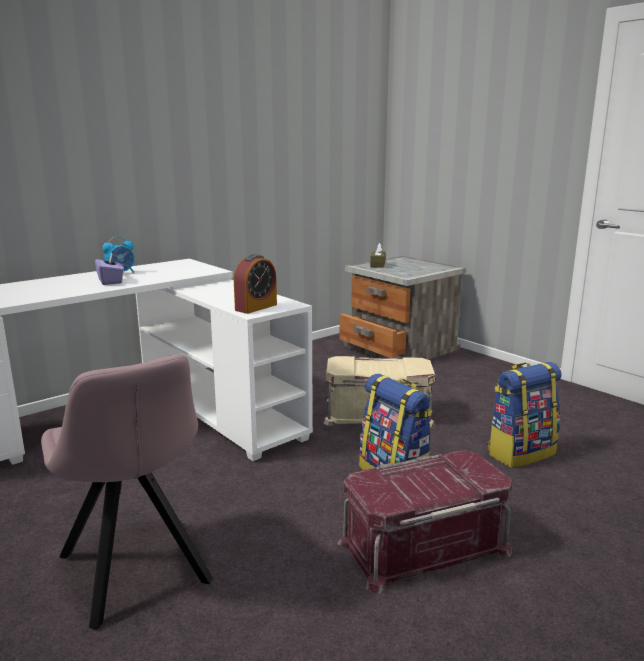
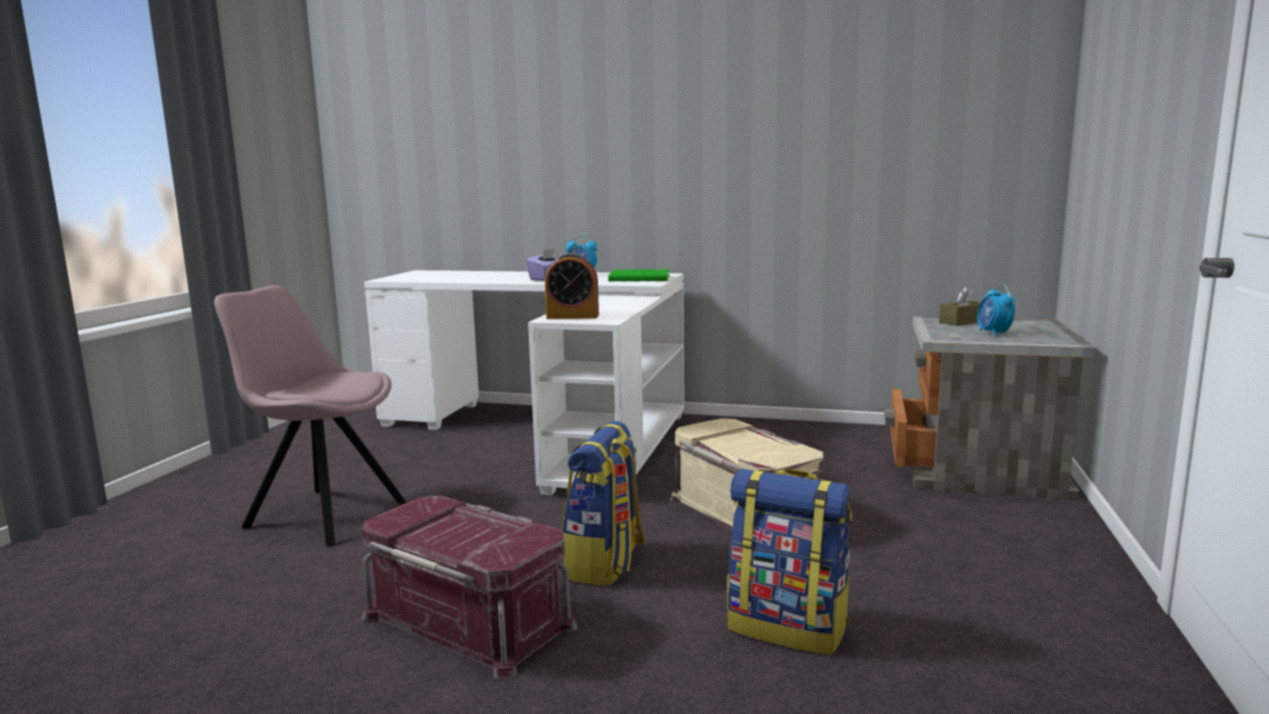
camera: 55 degrees right, 5 degrees down
pink chair [41,354,213,630] -> pink chair turned 90 degrees clockwise [214,285,406,546]
none -> green book [608,269,670,281]
none -> alarm clock [977,284,1015,337]

